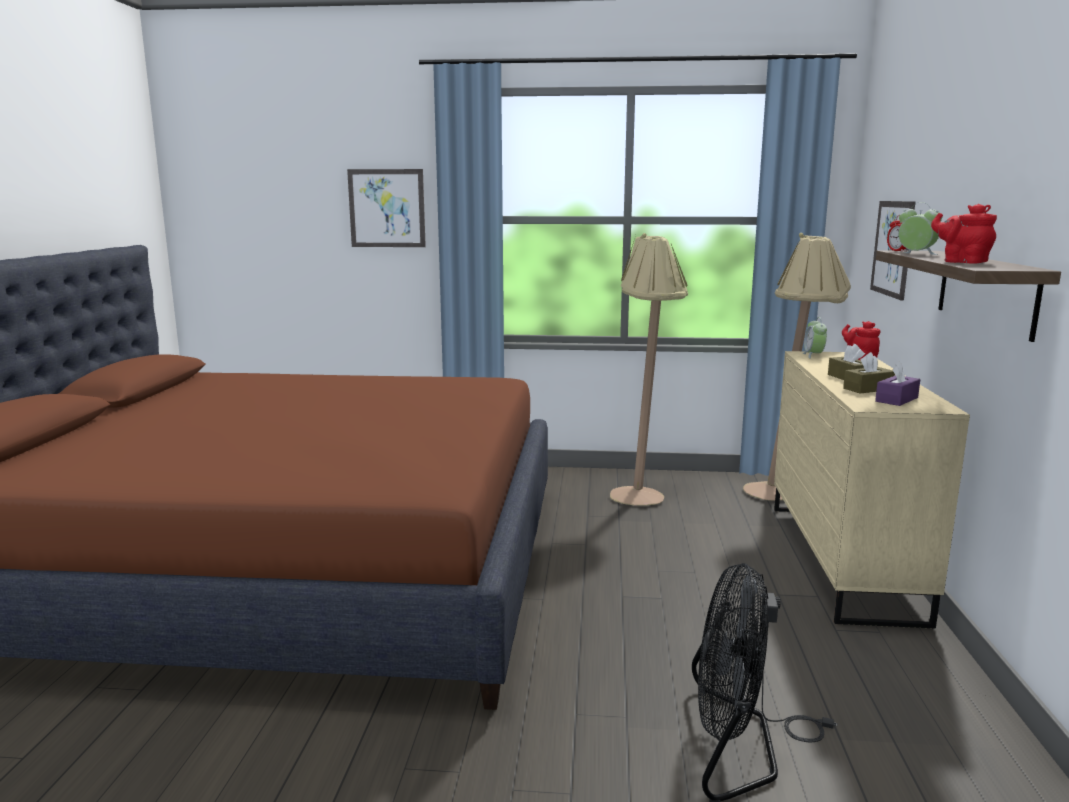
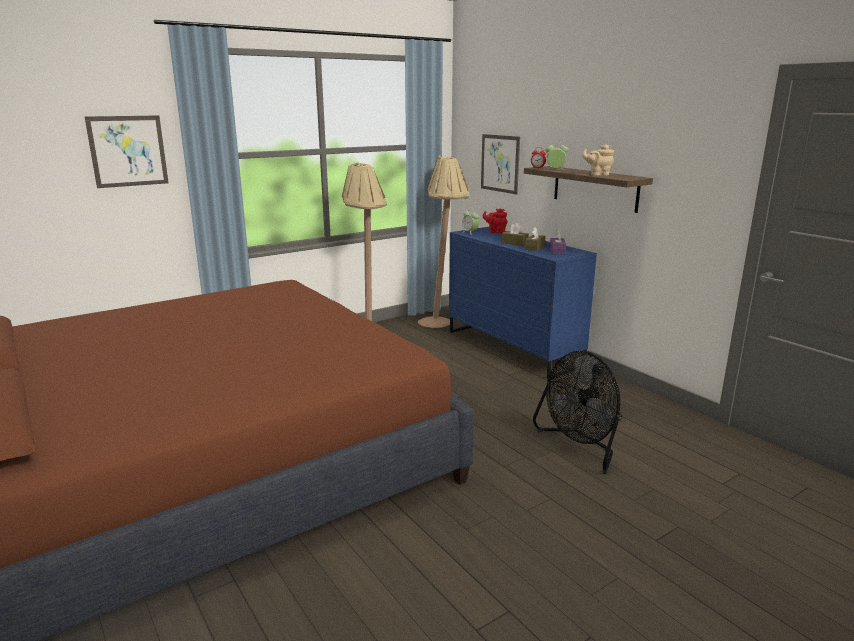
camera: 40 degrees left, 5 degrees up
beige dresser [774,351,970,629] -> blue dresser [449,227,597,379]
red teapot [931,204,997,263] -> beige teapot [582,144,614,176]

